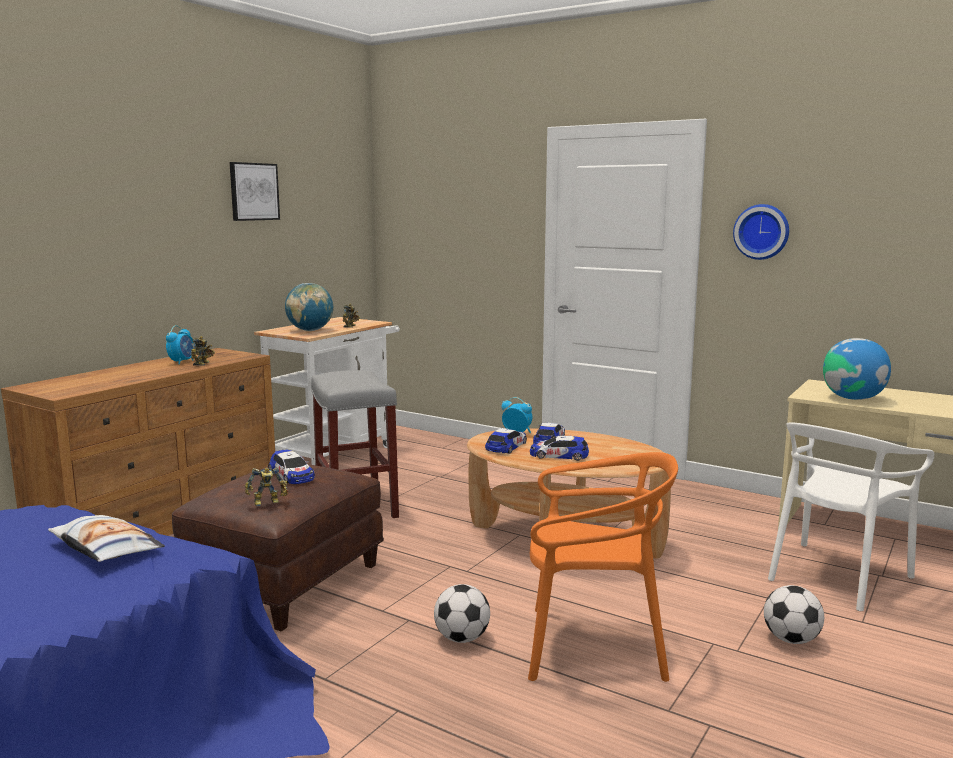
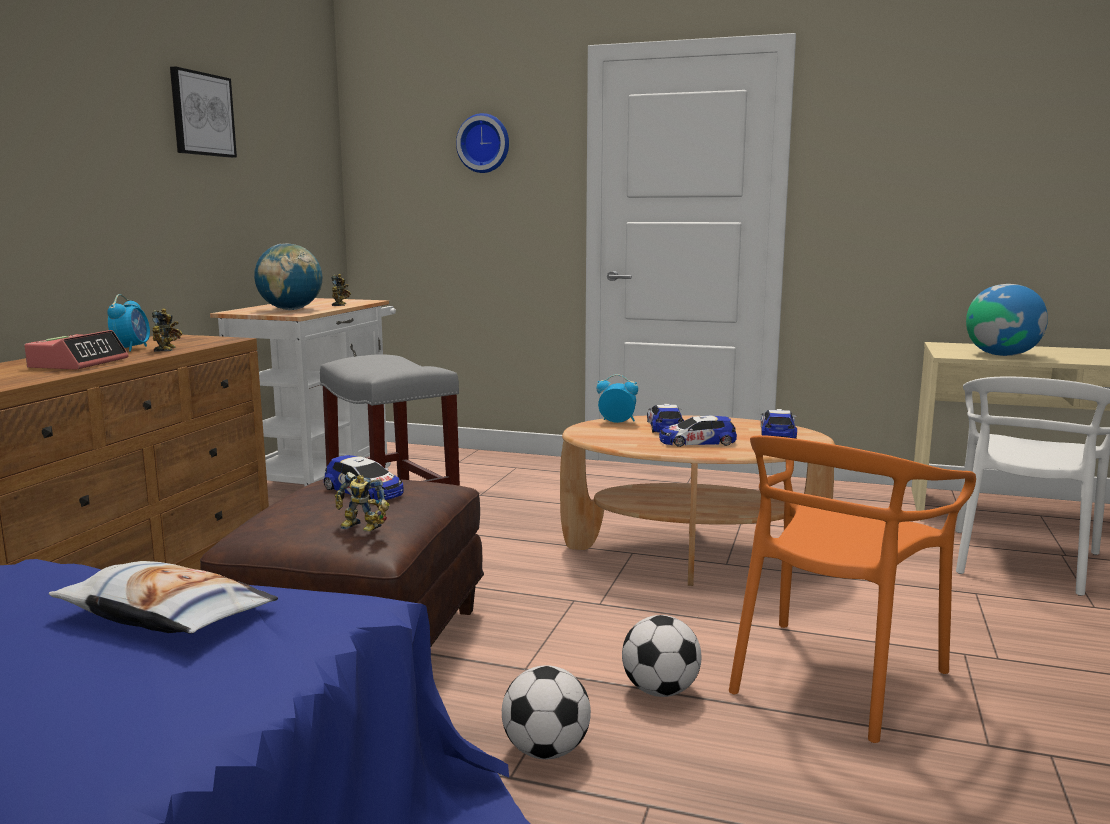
camera: 15 degrees left, 0 degrees up
toy robot [245,467,288,506] -> toy robot turned 60 degrees clockwise [335,472,390,532]
toy car [485,428,527,454] -> toy car moved to [761,409,797,439]
orange chair [528,452,678,682] -> orange chair turned 135 degrees clockwise [729,435,976,743]
wall clock [733,204,789,260] -> wall clock moved to [456,113,509,173]
football [764,585,824,644] -> football moved to [502,665,591,759]
none -> alarm clock [24,330,129,370]

